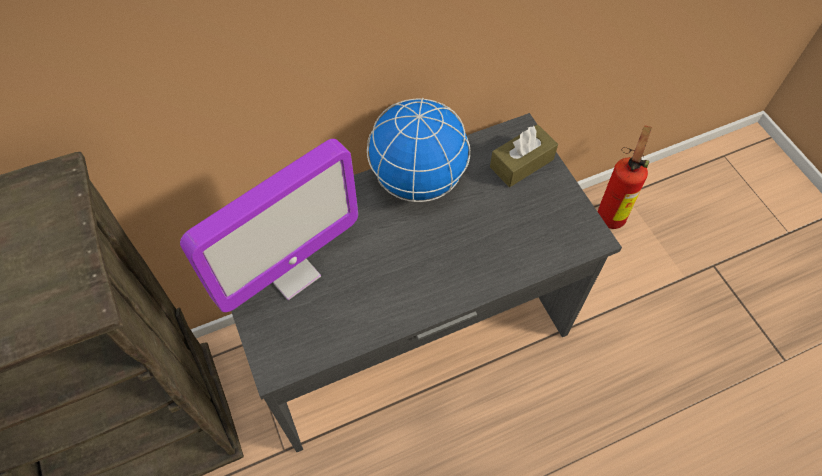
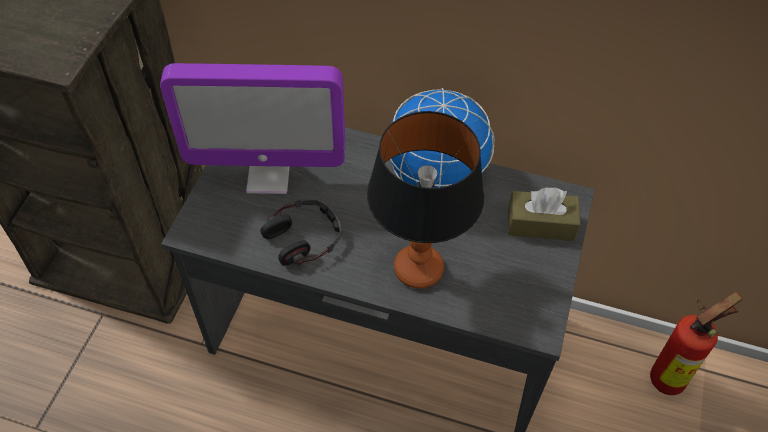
camera: 40 degrees right, 5 degrees down
none -> headphones [260,199,342,266]
none -> table lamp [367,111,484,288]

